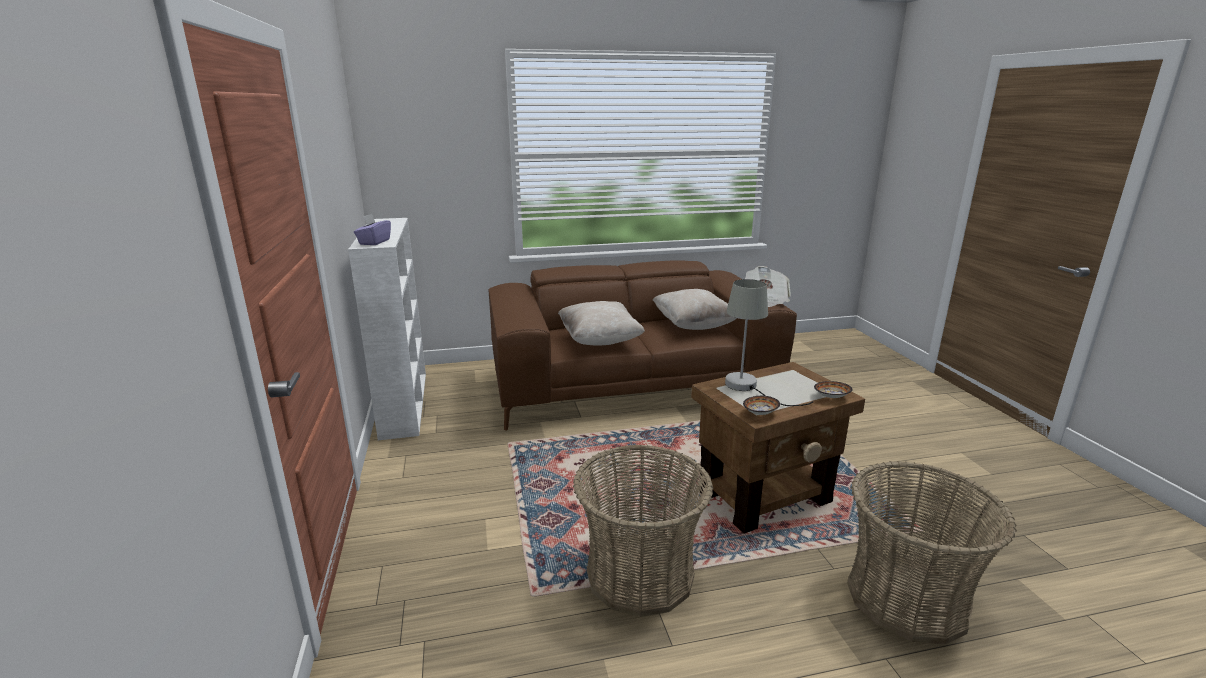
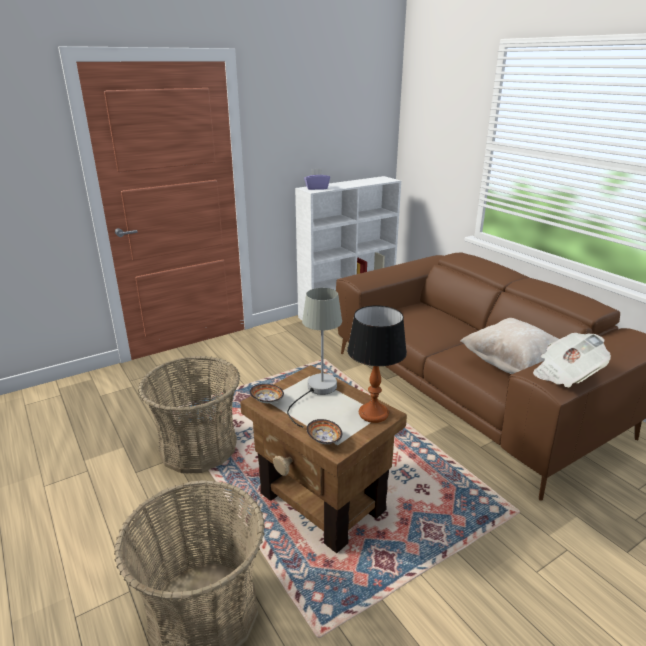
camera: 70 degrees right, 5 degrees up
beige pillow [558,301,645,345] -> none
none -> table lamp [347,305,407,423]

